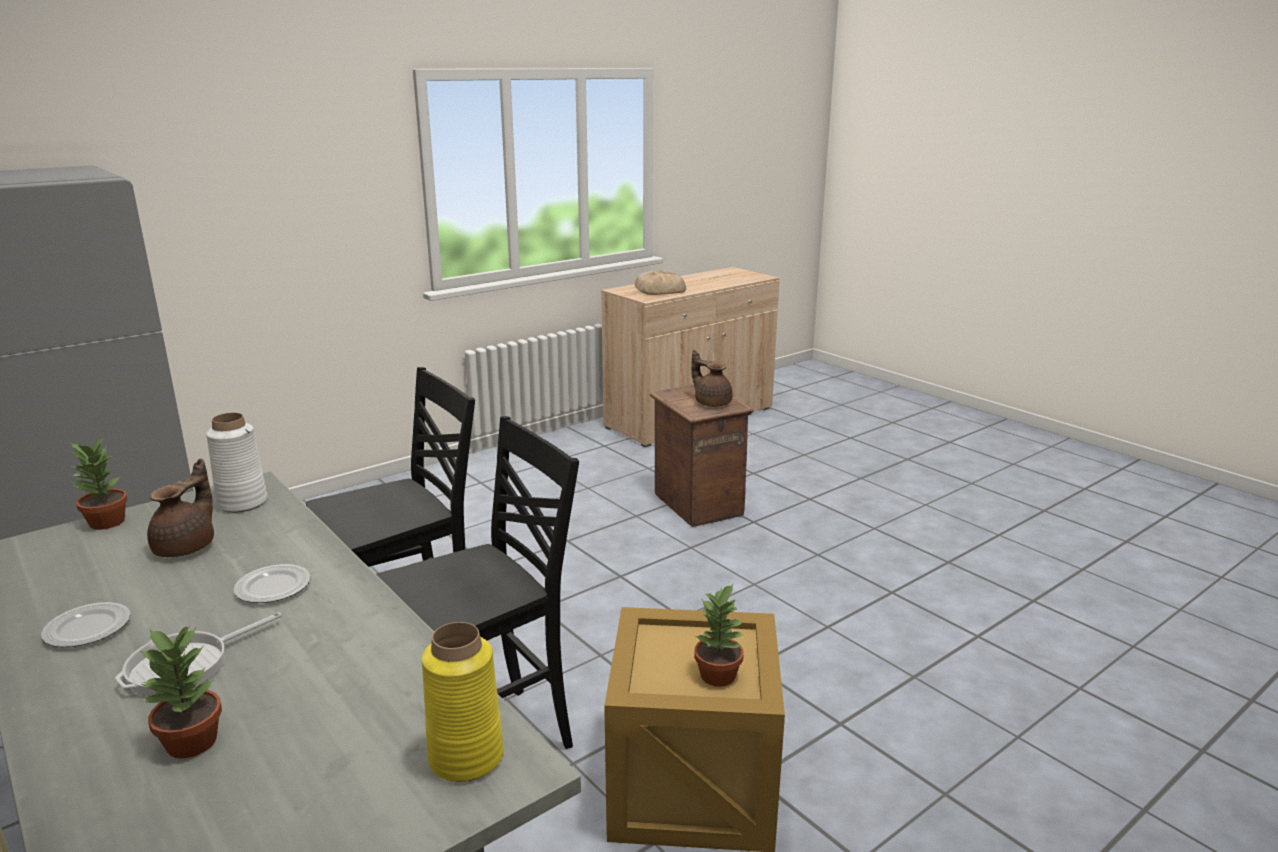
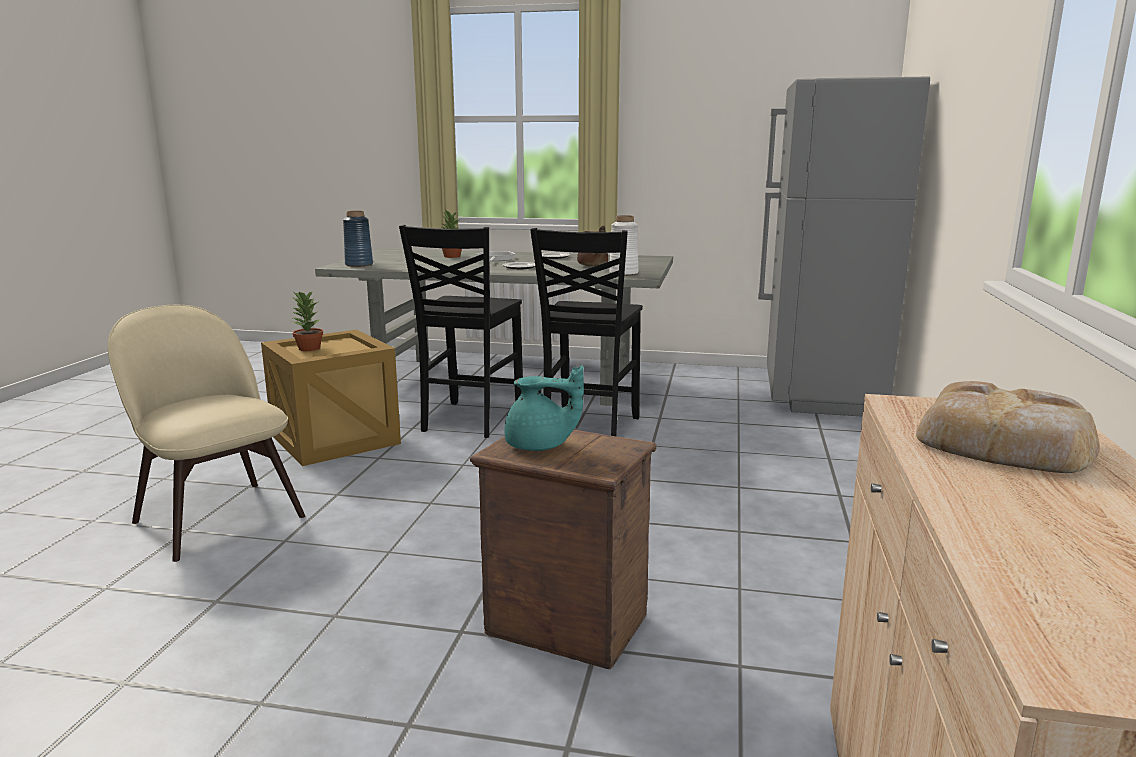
camera: 140 degrees right, 5 degrees down
potted plant [70,437,127,530] -> none
yellow vase [421,622,504,782] -> blue vase [343,211,373,267]
brown teapot [691,350,733,407] -> turquoise teapot [504,365,584,451]
none -> beige chair [108,305,305,562]

